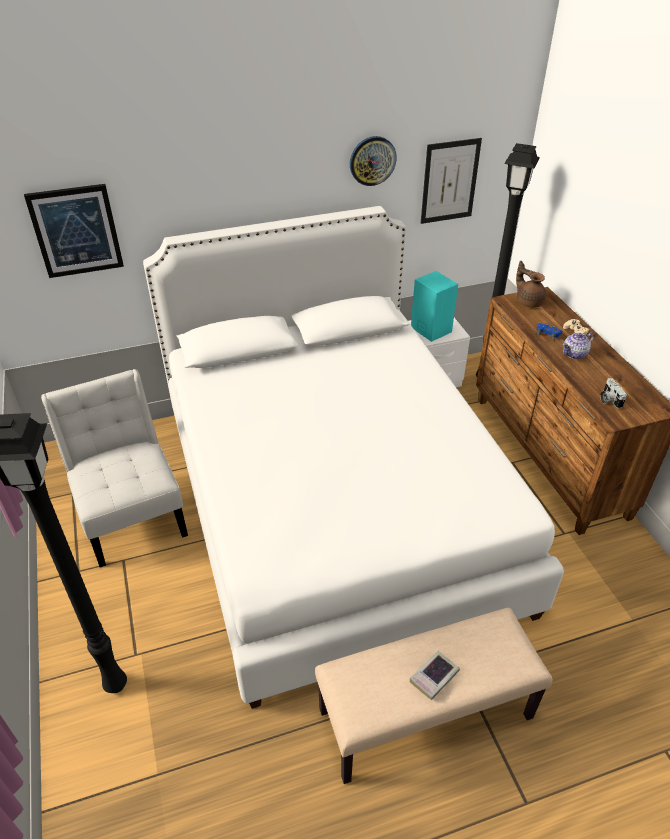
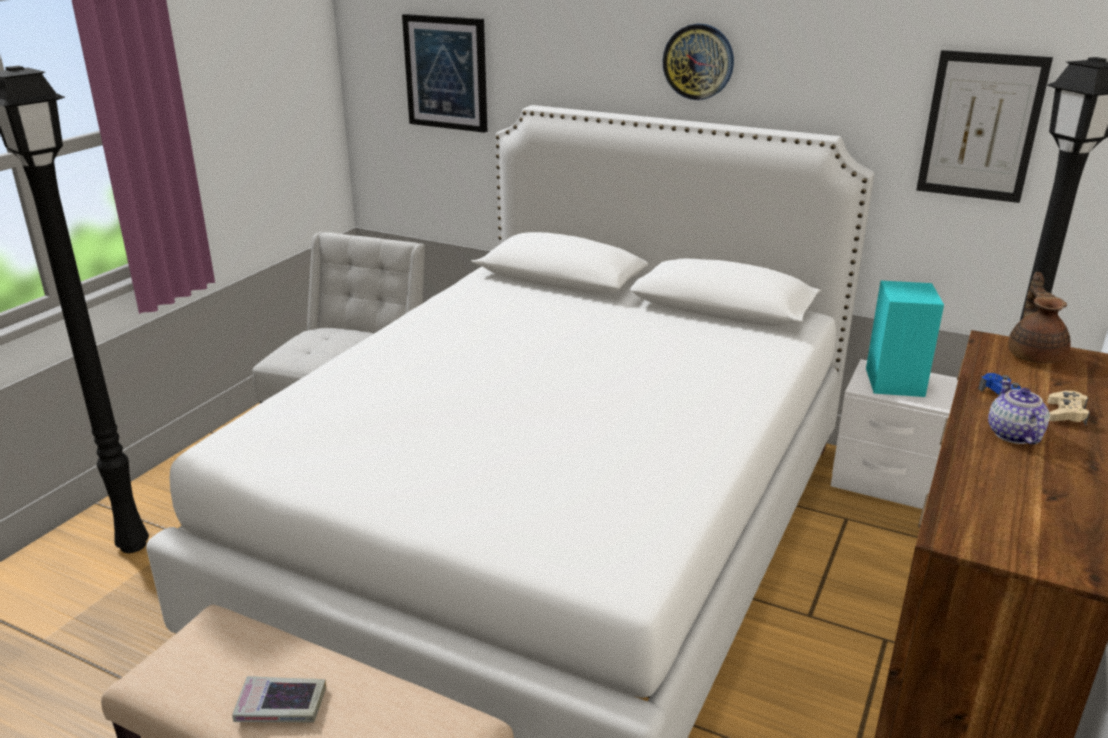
camera: 45 degrees right, 15 degrees down
wall clock [350,136,397,186] -> wall clock moved to [663,24,734,100]
teapot [562,333,594,359] -> teapot turned 75 degrees clockwise [988,380,1050,445]
camera [600,378,627,409] -> none

